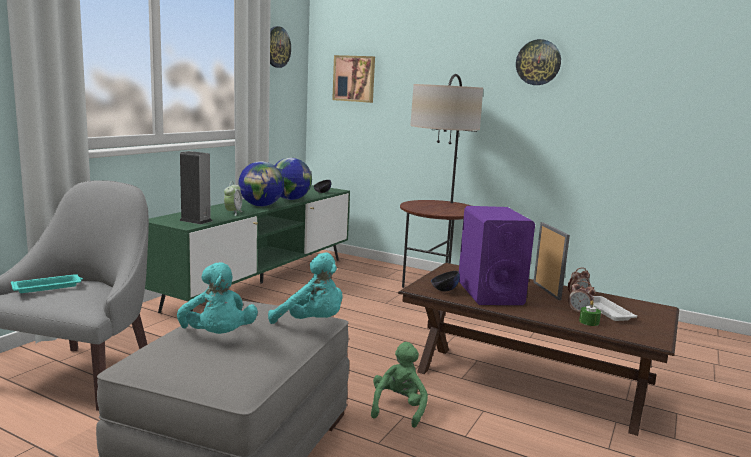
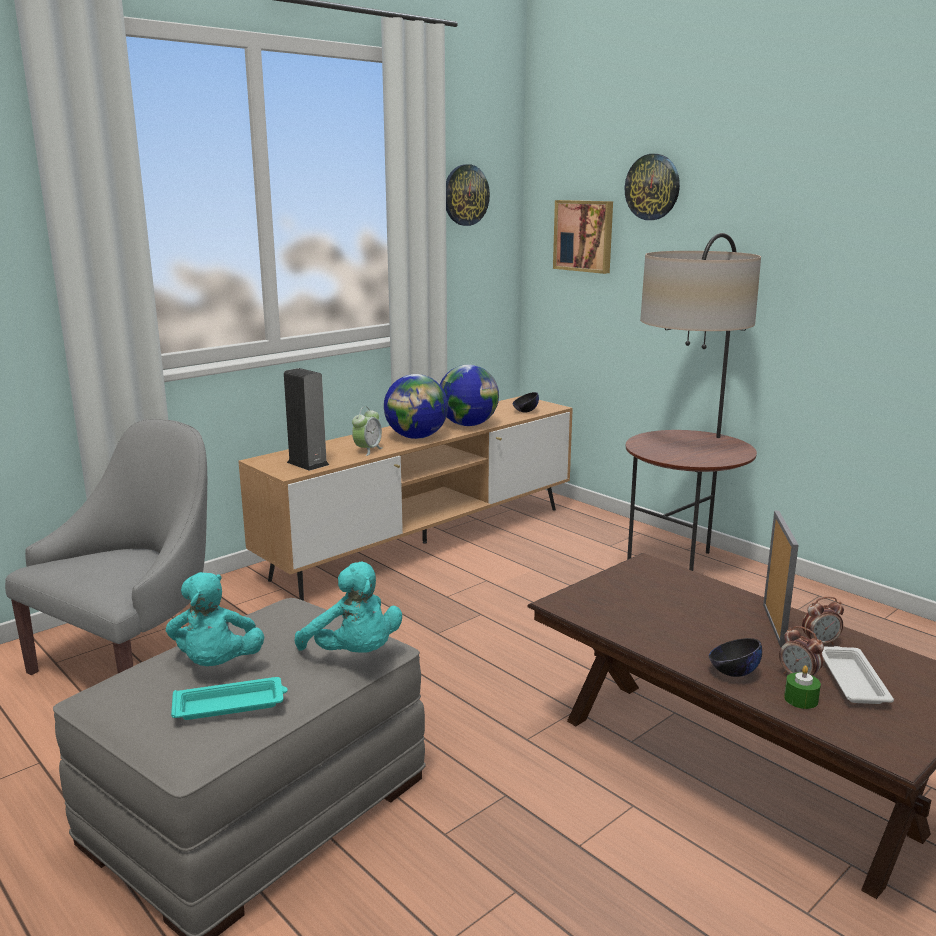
camera: 20 degrees right, 5 degrees up
turquoise tray [11,274,83,293] -> turquoise tray moved to [171,677,288,720]
green tv stand [145,185,350,313] -> brown tv stand [239,396,573,601]
green plush toy [371,342,428,428] -> none
black bowl [431,271,460,291] -> black bowl moved to [709,638,762,677]
purple speaker [459,206,535,305] -> none
wall clock [516,39,561,85] -> wall clock moved to [625,154,680,220]

